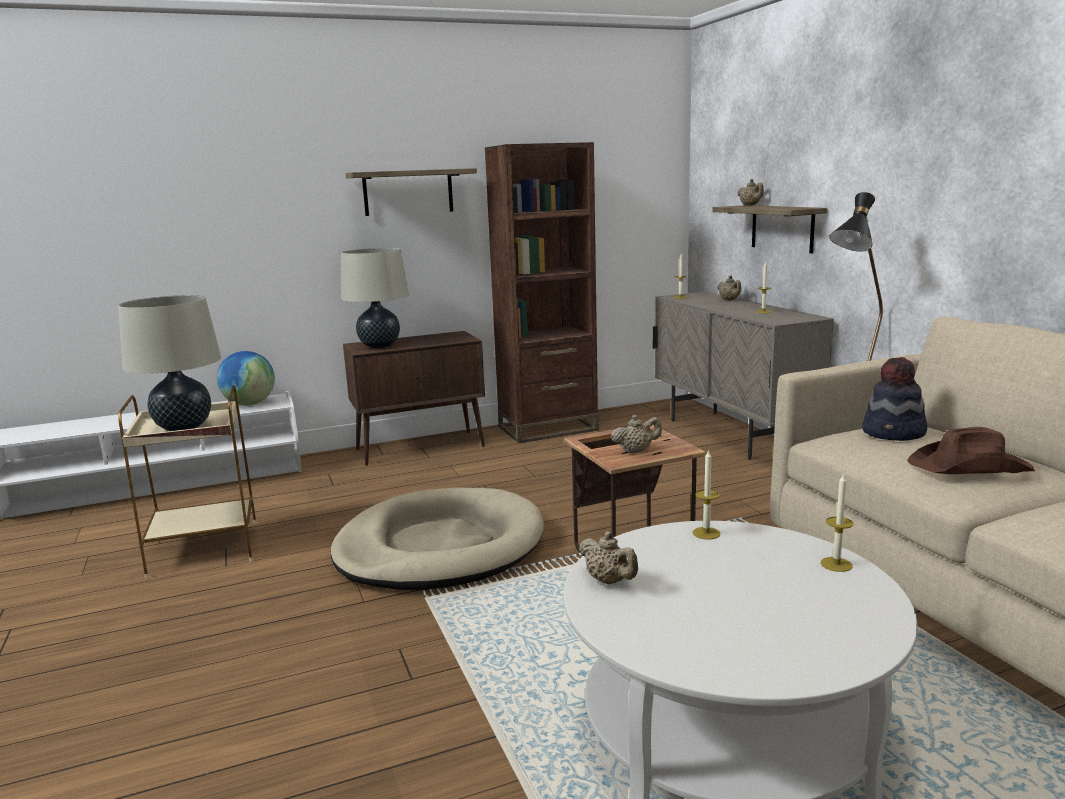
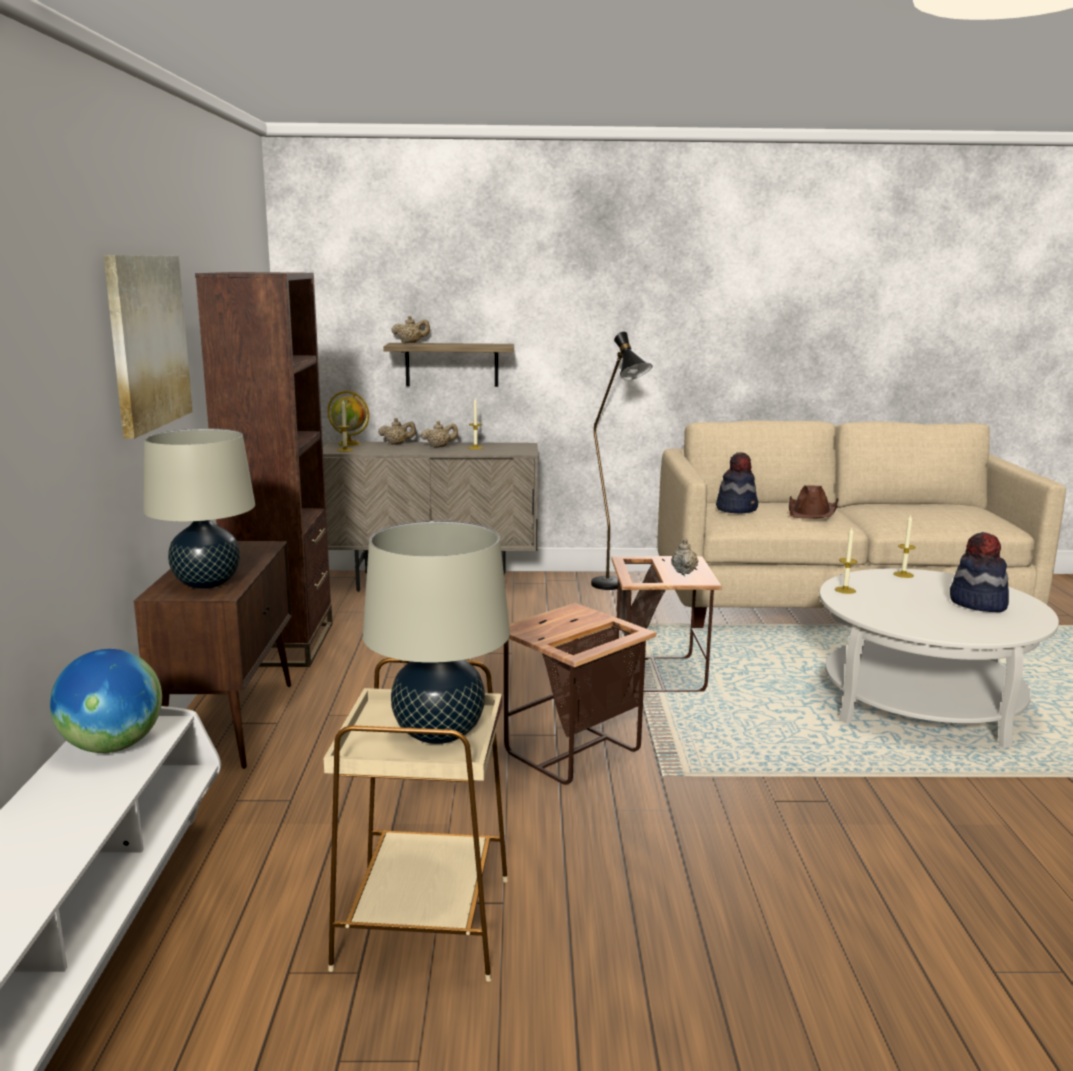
camera: 70 degrees left, 0 degrees up
beige dog bed [331,487,544,590] -> side table [504,603,656,785]
shelf [346,168,477,216] -> picture [104,255,193,439]
beige teapot [579,531,638,584] -> beige teapot moved to [421,421,458,448]
none -> globe [328,391,369,446]
none -> hat [950,532,1009,612]

